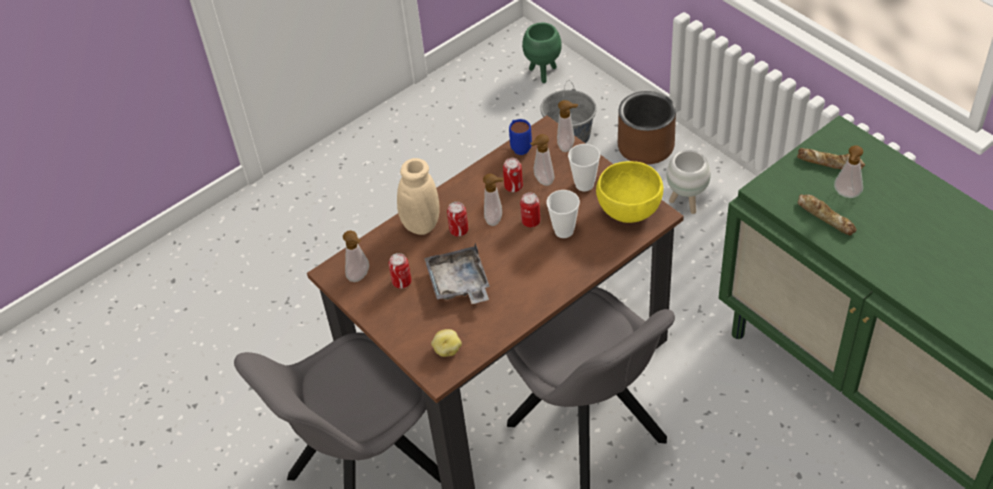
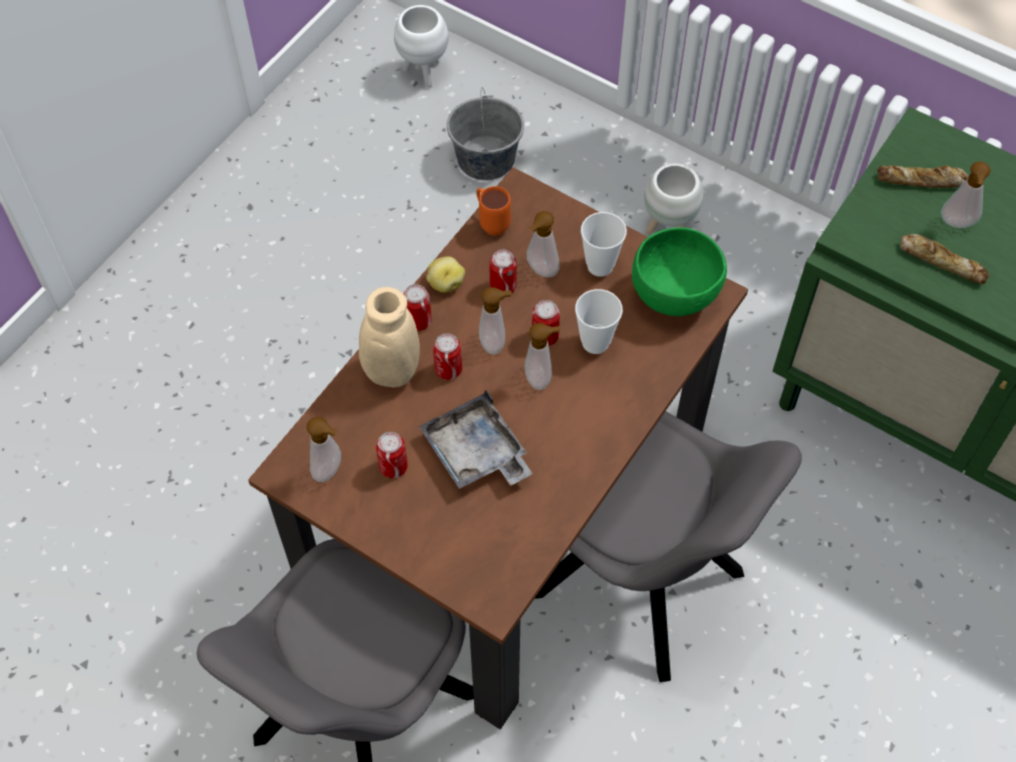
camera: 20 degrees left, 10 degrees up
potato [431,329,462,357] -> potato moved to [426,256,465,293]
blue mug [509,119,532,155] -> orange mug [476,186,511,236]
green planter [522,23,562,83] -> white planter [394,5,448,88]
soap dispenser [557,100,578,152] -> soap dispenser moved to [525,323,560,390]
yellow bowl [596,161,663,223] -> green bowl [632,227,727,316]
brown planter [618,91,676,165] -> none
none -> can [403,284,432,331]

